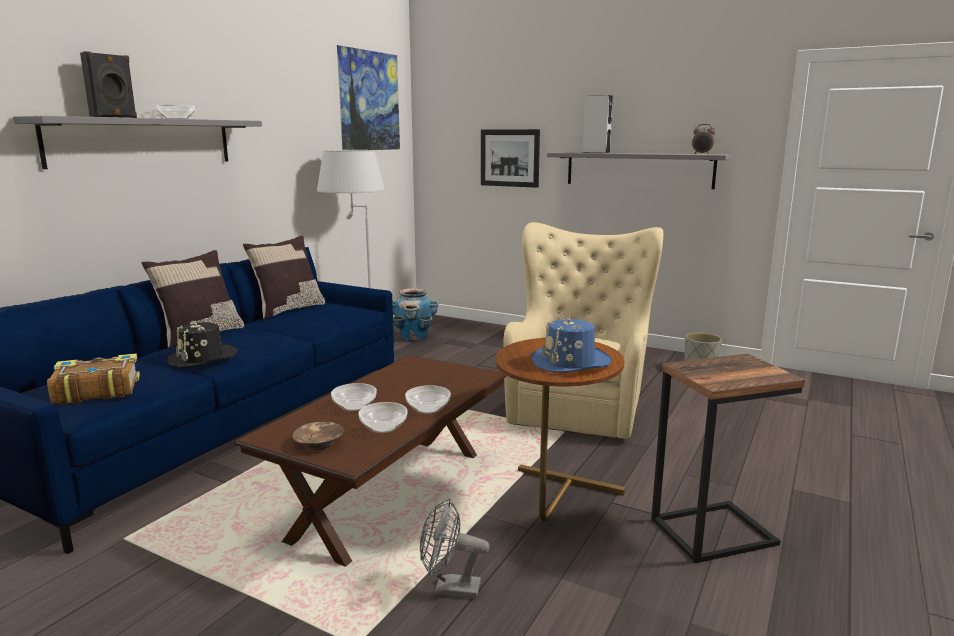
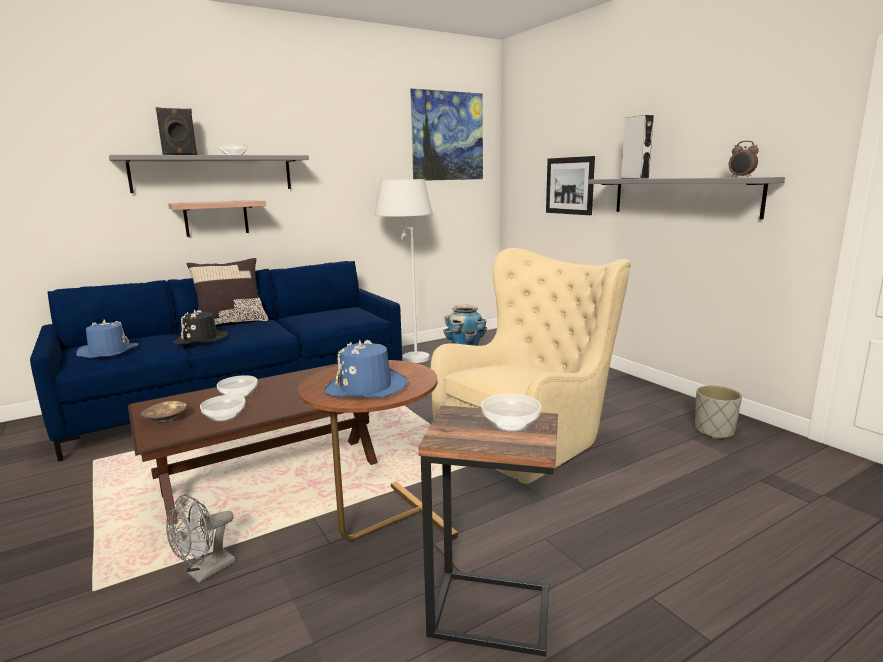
camera: 30 degrees right, 0 degrees up
book [47,353,140,405] -> blue hat [76,320,139,358]
pillow [243,236,325,319] -> none
bowl [405,385,451,414] -> bowl moved to [481,394,541,432]
grey fan [420,498,490,599] -> grey fan turned 90 degrees counterclockwise [166,494,235,583]
none -> shelf [168,200,266,237]

